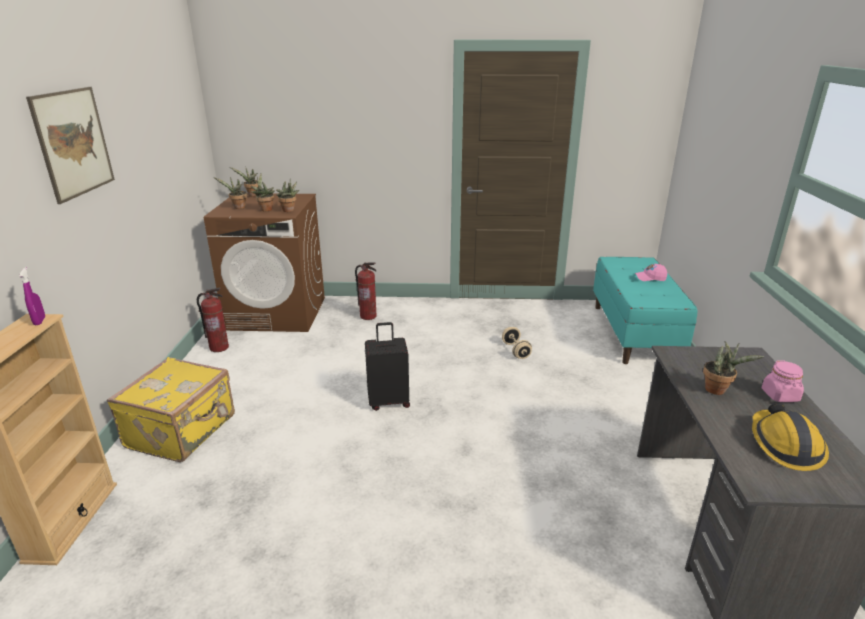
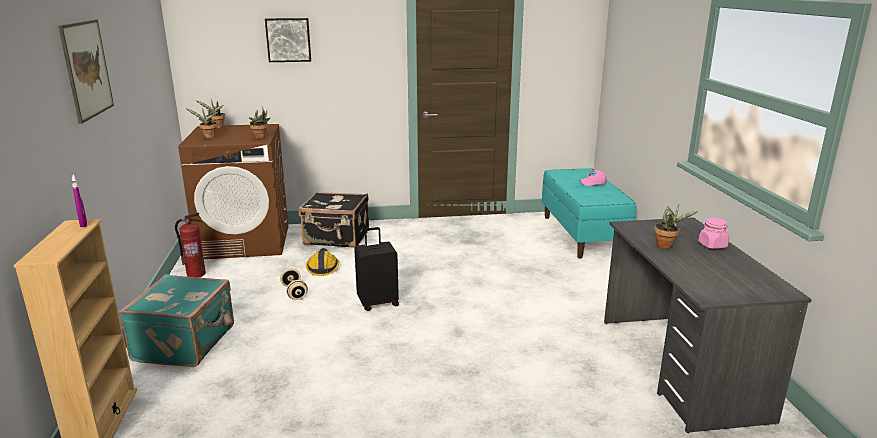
camera: 10 degrees left, 5 degrees down
yellow suitcase [107,357,235,462] -> turquoise suitcase [118,275,234,367]
potted plant [251,173,275,211] -> none
fire extinguisher [355,262,377,320] -> black suitcase [299,191,369,248]
beige dumbbell [502,327,532,359] -> beige dumbbell moved to [280,268,308,300]
hard hat [752,403,829,471] -> hard hat moved to [306,248,339,276]
none -> picture [265,18,311,62]

